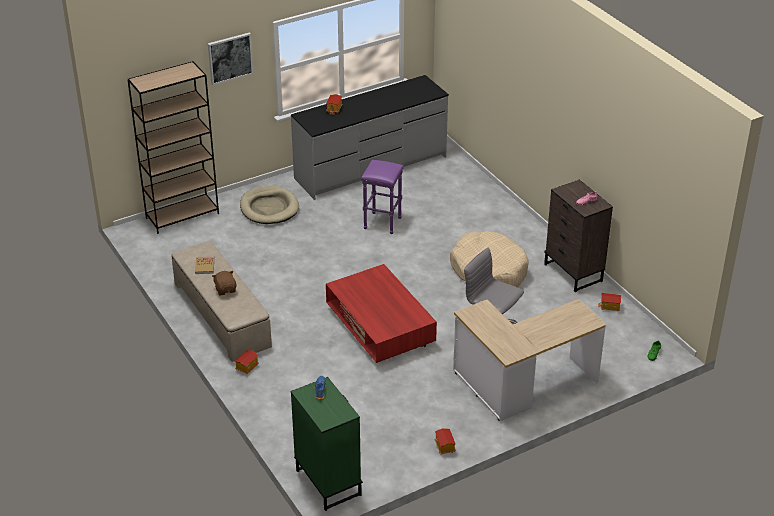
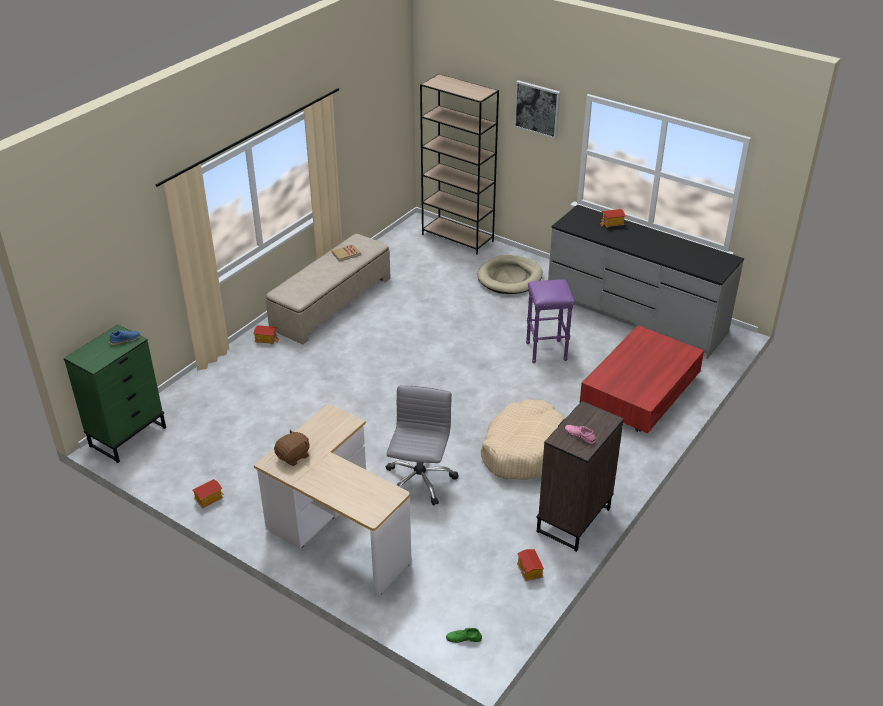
camera: 65 degrees right, 0 degrees up
brown plush toy [212,271,237,295] -> brown plush toy moved to [274,430,310,466]
red coffee table [326,264,437,363] -> red coffee table moved to [580,325,704,434]

